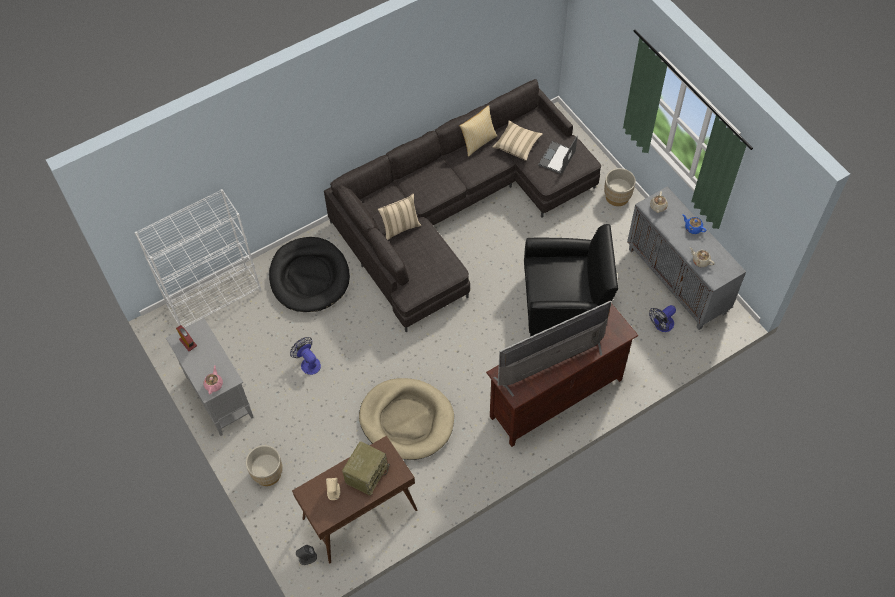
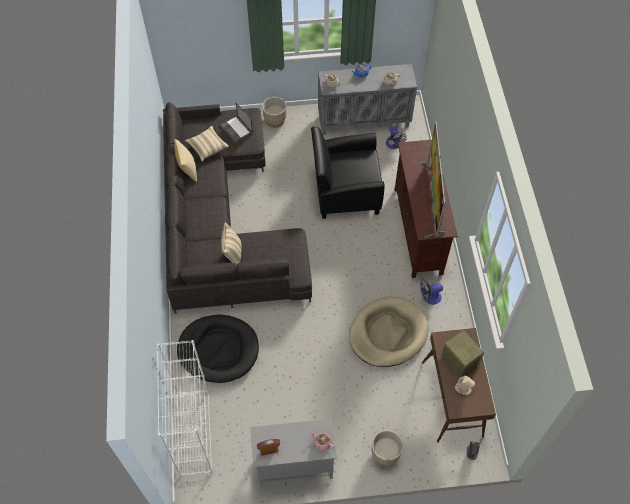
camera: 65 degrees left, 0 degrees up
fan [290,337,321,375] -> fan moved to [420,280,443,305]
black armchair [524,224,618,337] -> black armchair turned 120 degrees counterclockwise [311,126,385,219]

